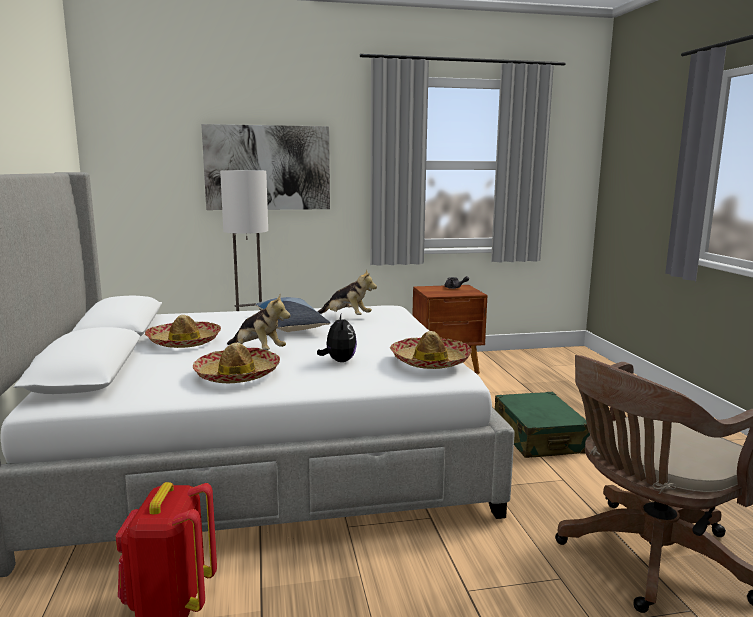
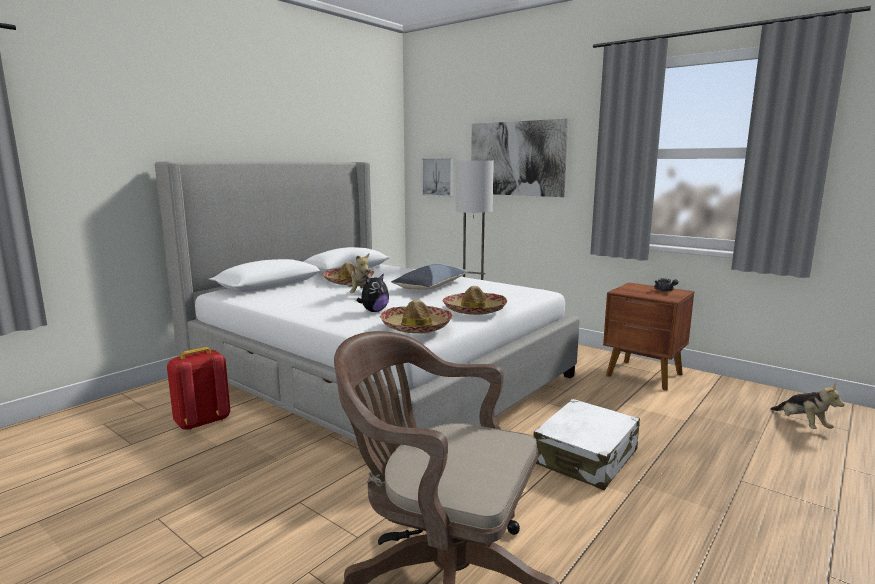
camera: 50 degrees right, 0 degrees up
hat [193,343,280,383] -> hat moved to [443,286,507,315]
plush toy [317,270,377,315] -> plush toy moved to [770,383,844,429]
green suitcase [495,392,590,458] -> white suitcase [533,399,640,490]
none -> picture [422,158,454,197]

